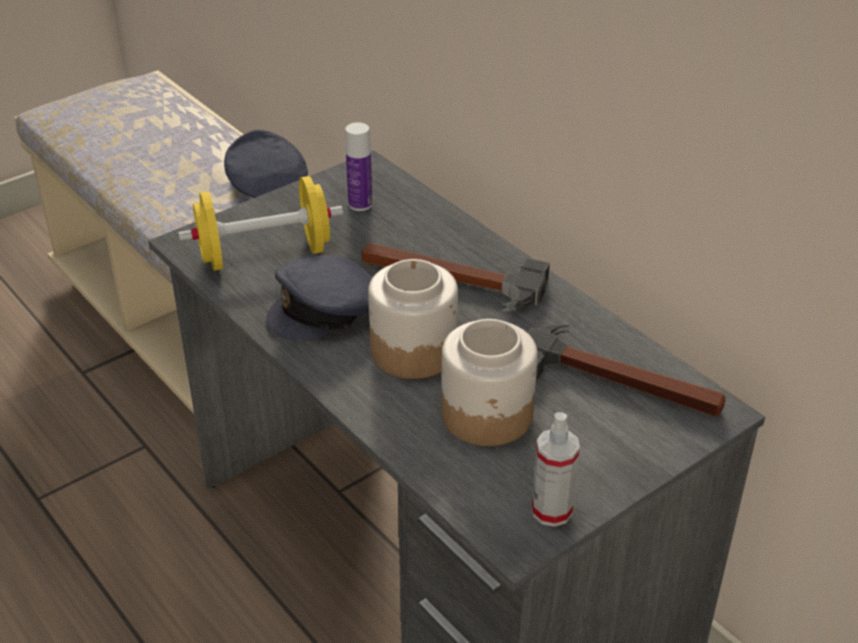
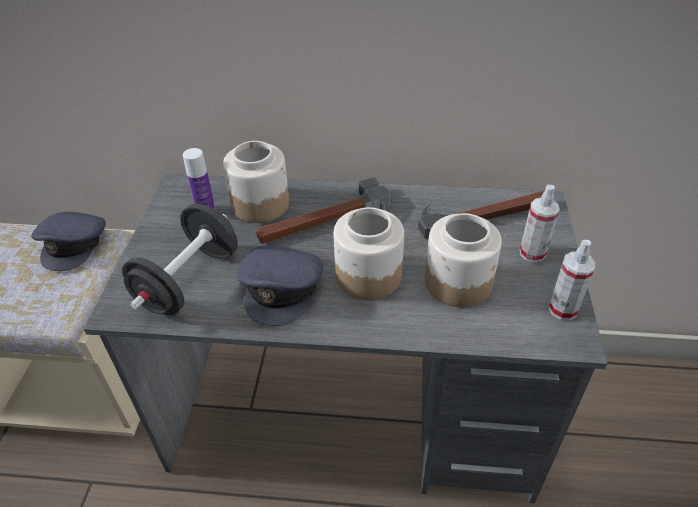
camera: 45 degrees left, 5 degrees up
yellow dumbbell [178,176,343,271] -> black dumbbell [122,204,238,315]
grey cap [224,130,308,198] -> grey cap turned 105 degrees counterclockwise [31,212,106,271]
none -> jar [223,141,289,223]
none -> spray bottle [520,184,560,263]

